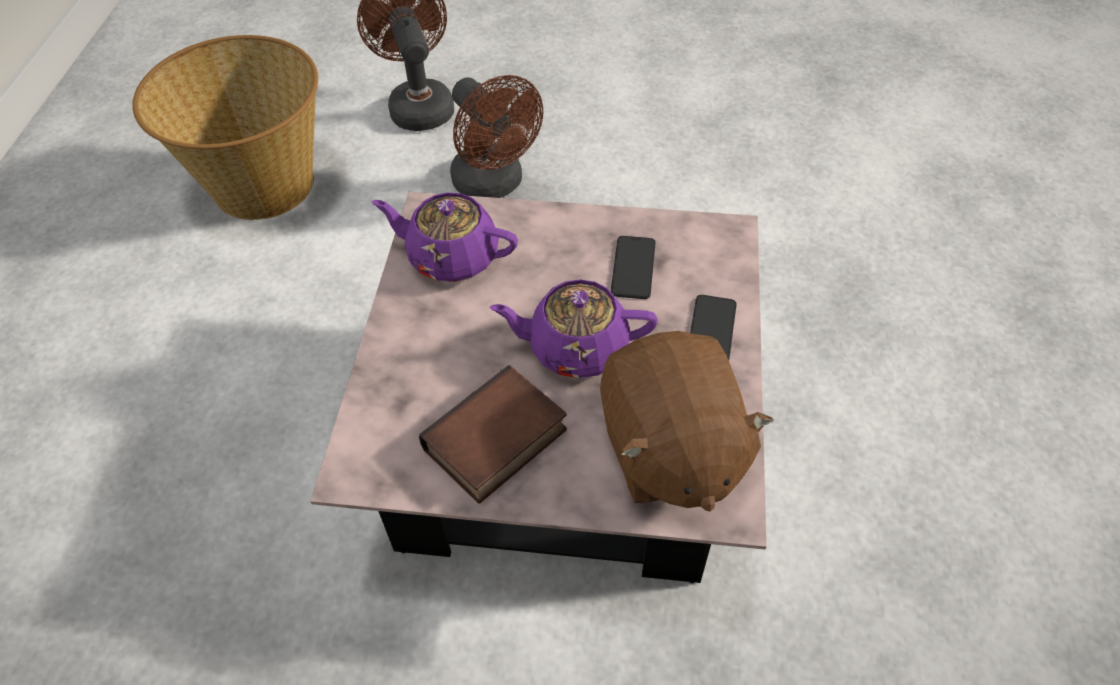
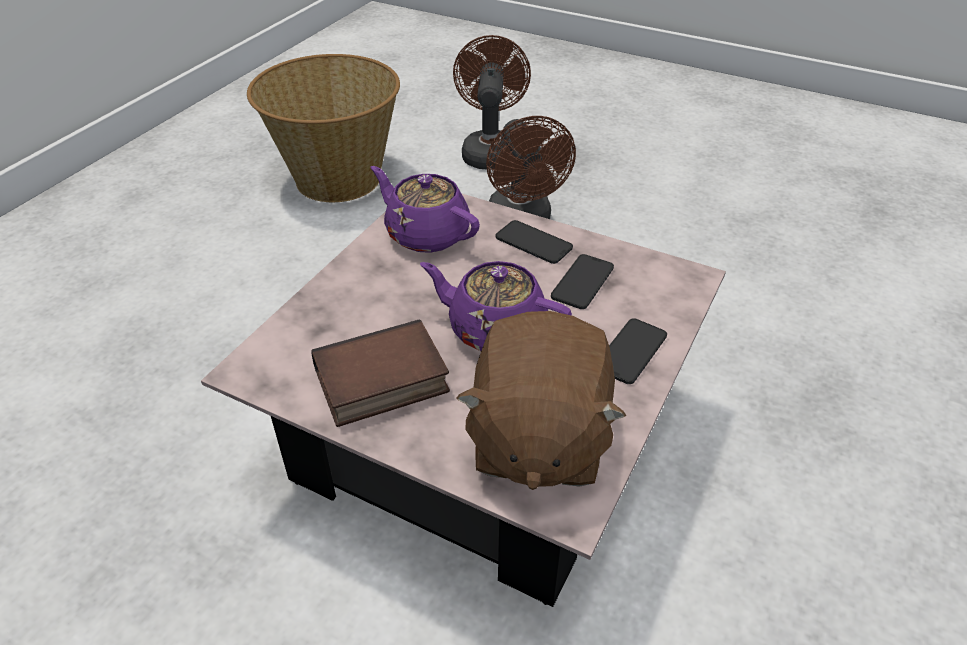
camera: 20 degrees right, 10 degrees down
none -> phone [496,220,573,264]

